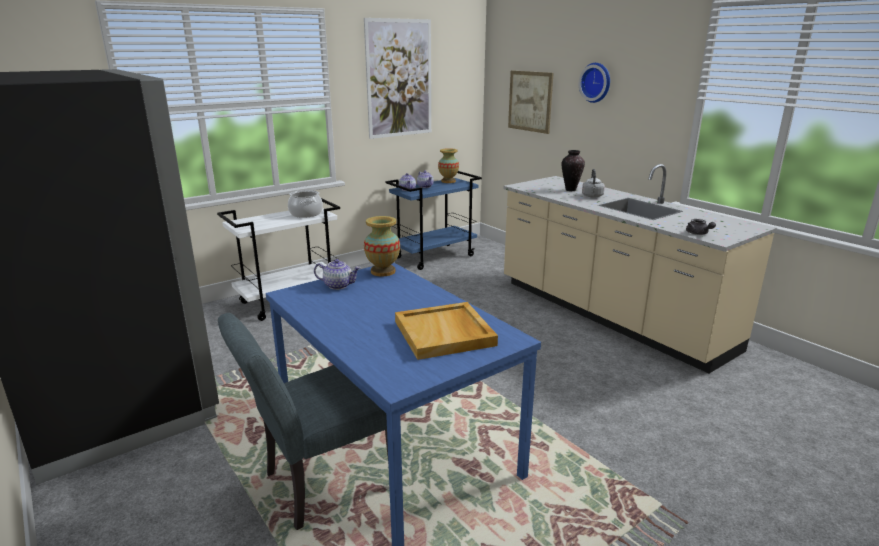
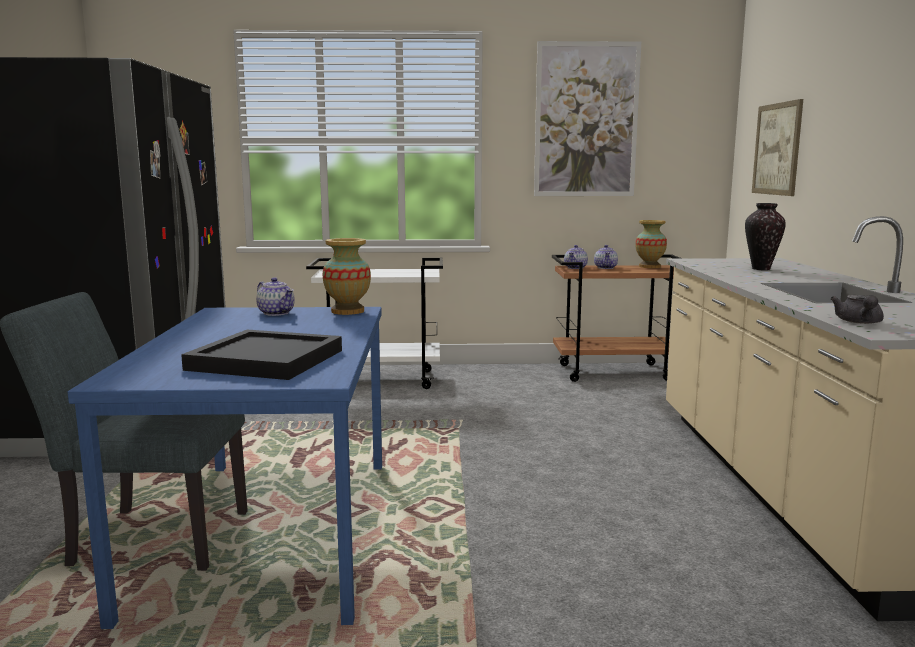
camera: 35 degrees right, 10 degrees down
cooking pot [288,190,323,218] -> none
blue cart [386,171,482,270] -> brown cart [552,254,683,382]
beige tray [395,302,498,360] -> black tray [181,330,342,380]
wall clock [579,63,610,103] -> none
grey kettle [582,169,605,198] -> none

